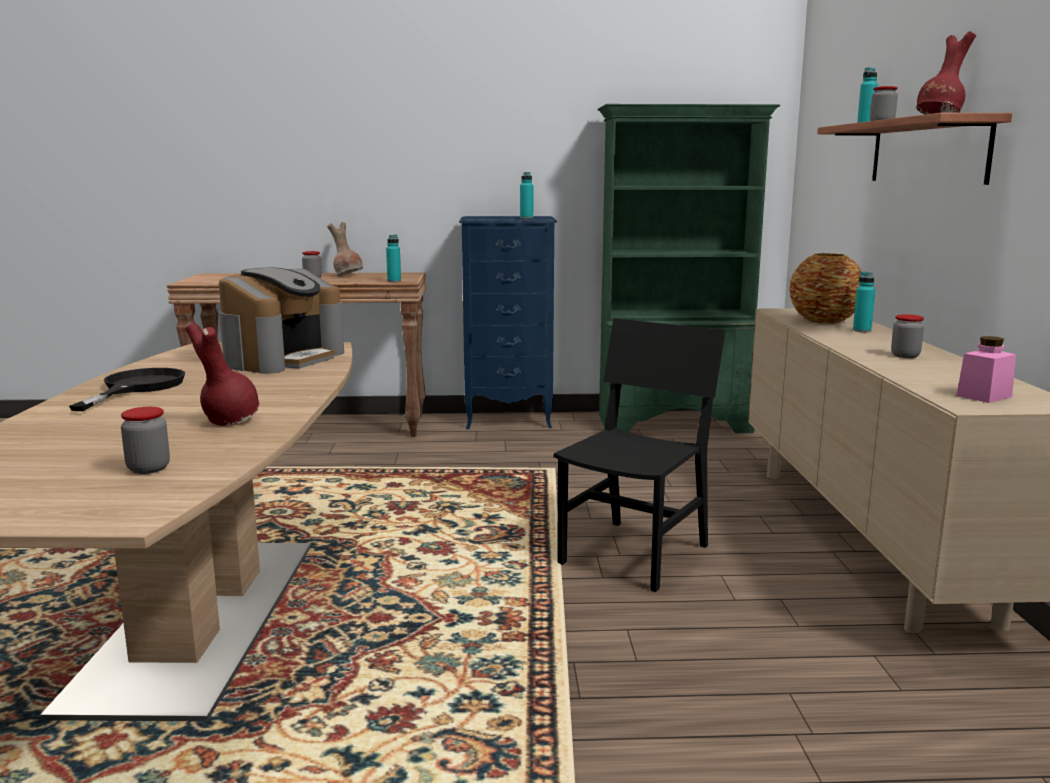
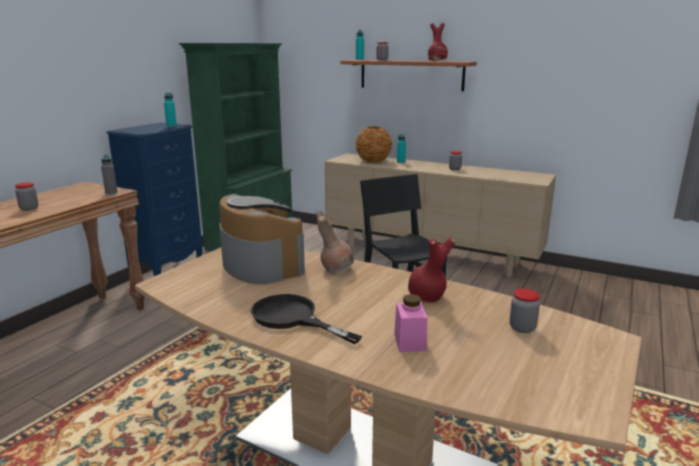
camera: 60 degrees left, 5 degrees up
brown vase [327,222,363,276] -> brown vase moved to [315,210,354,274]
turquoise bottle [386,235,401,282] -> grey bottle [101,154,118,195]
pink jar [957,336,1016,403] -> pink jar moved to [394,294,428,352]

